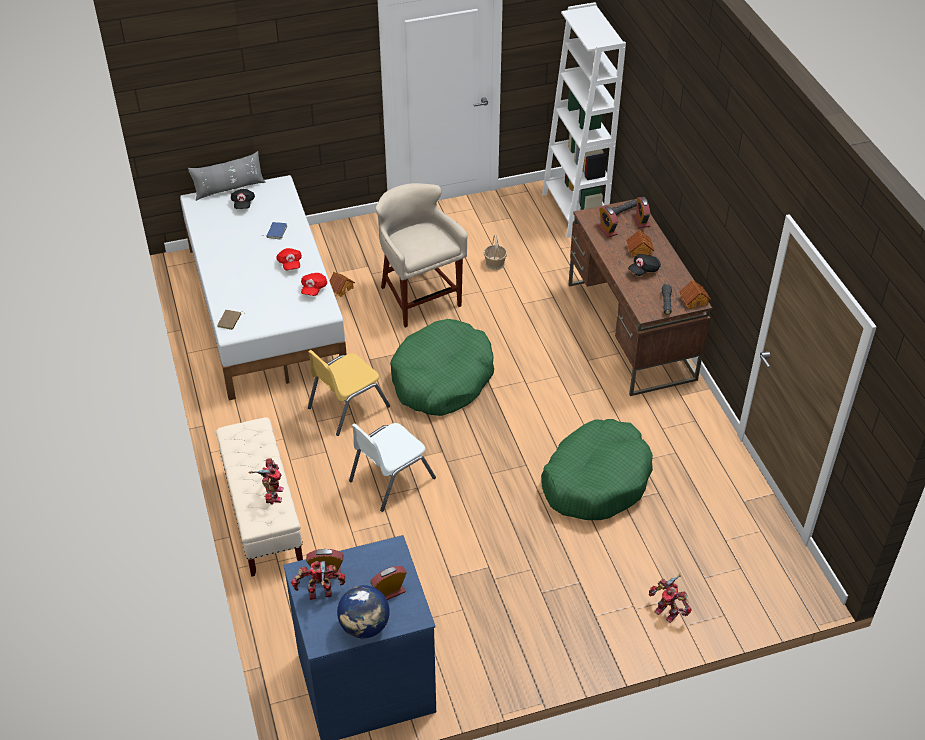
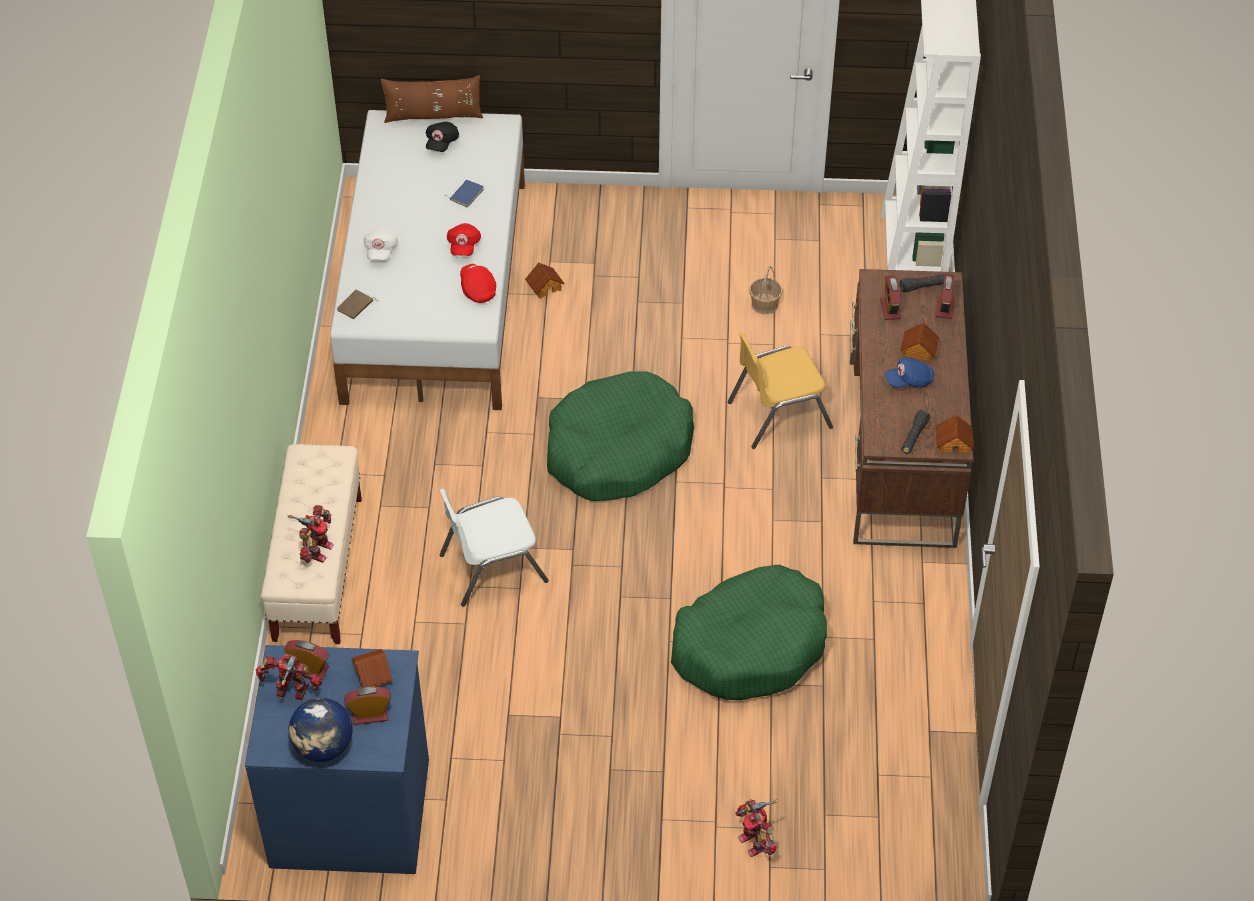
camera: 20 degrees right, 5 degrees up
grey pillow [188,151,265,201] -> brown pillow [381,75,483,123]
red cap [301,273,327,296] -> red cap turned 120 degrees clockwise [460,264,496,303]
yellow chair [308,350,390,436] -> yellow chair moved to [728,333,833,449]
beige stool [376,183,468,328] -> none
black cap [628,254,661,276] -> blue cap [884,357,934,388]
none -> toy house [351,649,393,688]
none -> white cap [364,228,398,260]

